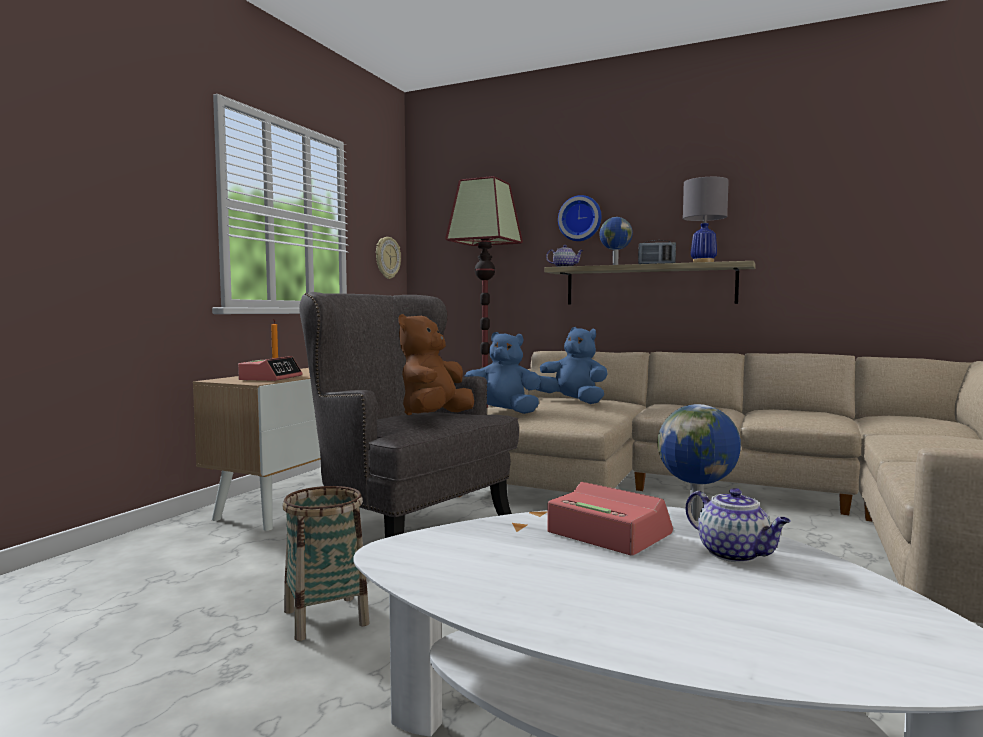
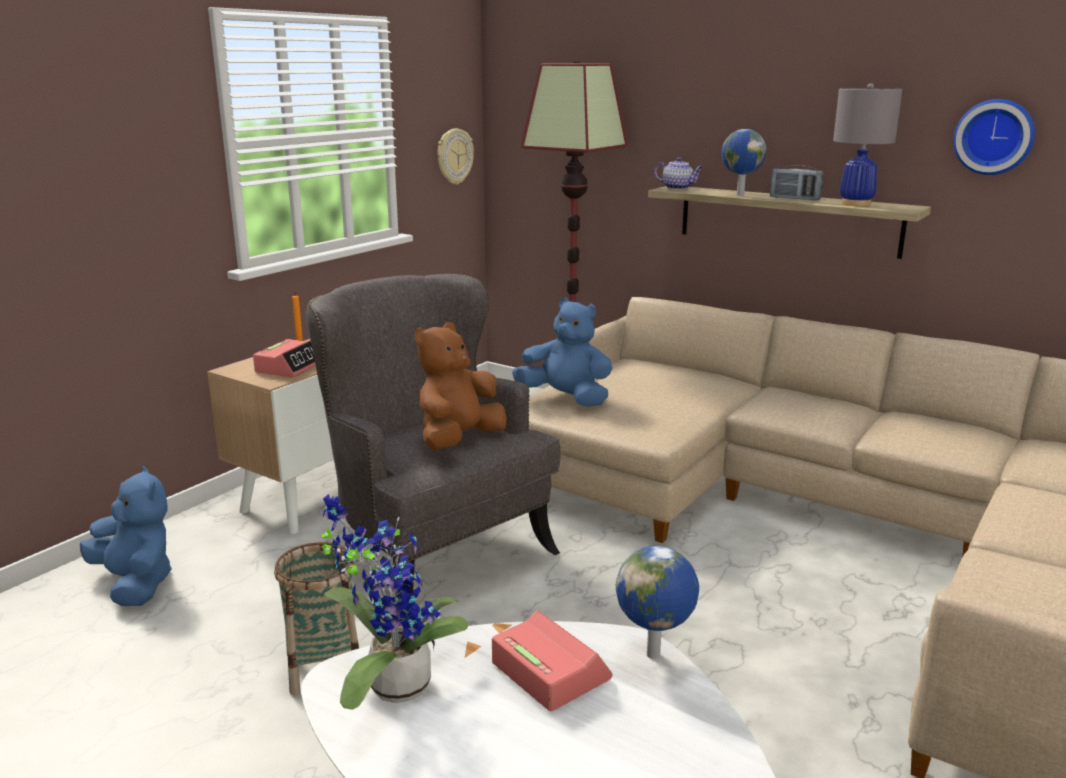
camera: 10 degrees right, 15 degrees up
blue plush toy [536,327,608,404] -> blue plush toy moved to [80,466,172,606]
wall clock [558,195,601,241] -> wall clock moved to [953,99,1035,175]
teapot [686,488,791,562] -> none
none -> potted plant [321,494,468,710]

